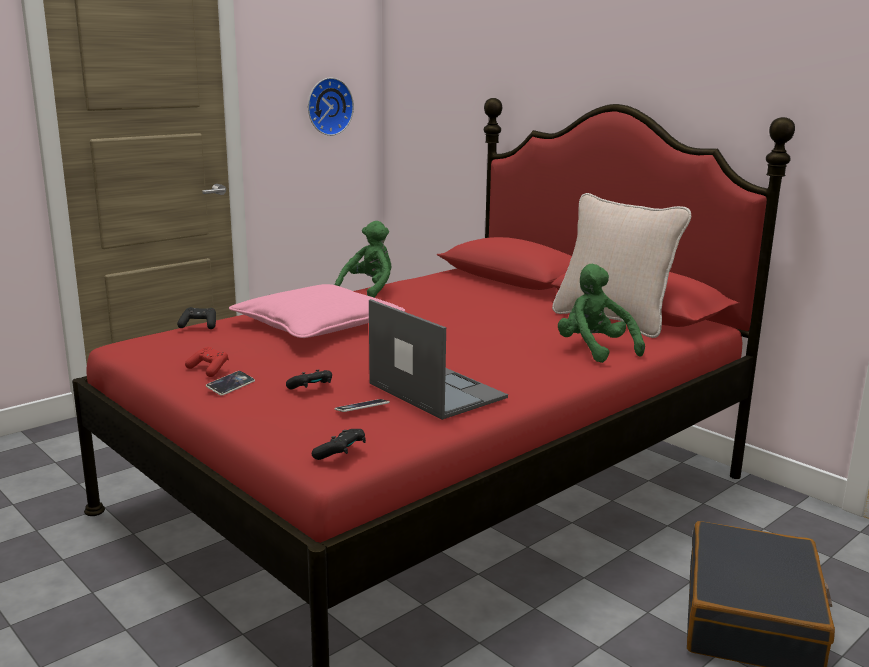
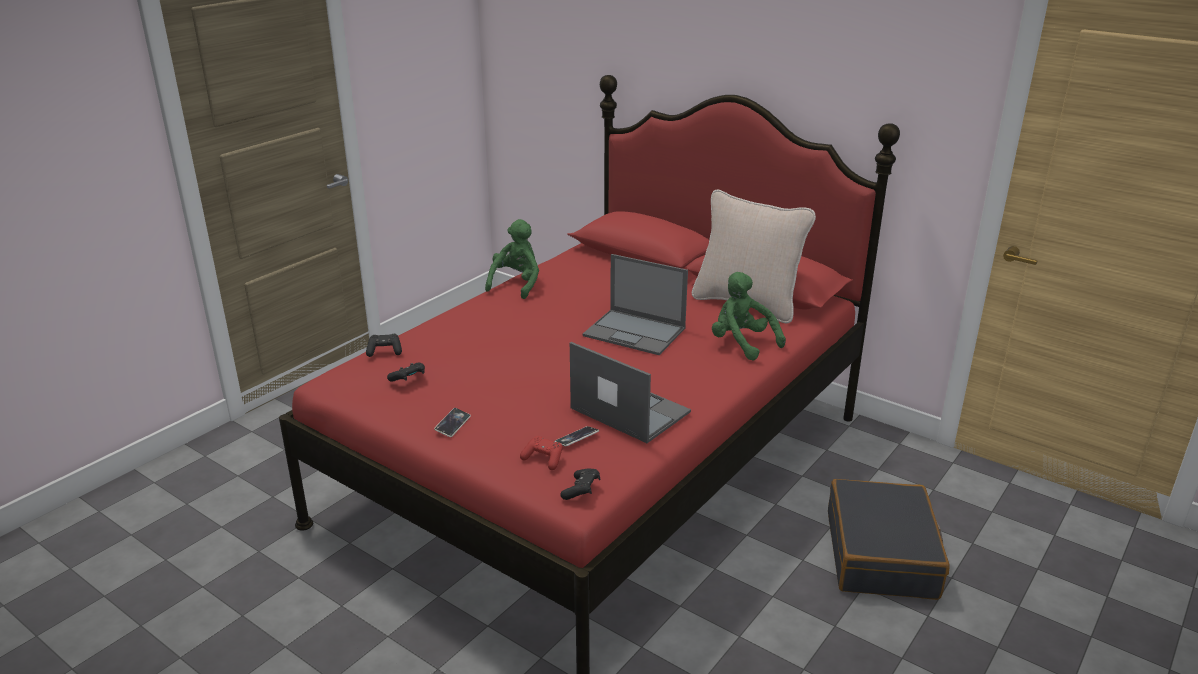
camera: 10 degrees left, 10 degrees up
red game controller [185,347,229,377] -> red game controller moved to [520,436,563,470]
pink pillow [229,284,405,338] -> none
black game controller [286,370,332,390] -> black game controller moved to [387,363,425,382]
wall clock [308,78,354,136] -> none
none -> laptop [583,254,688,355]

